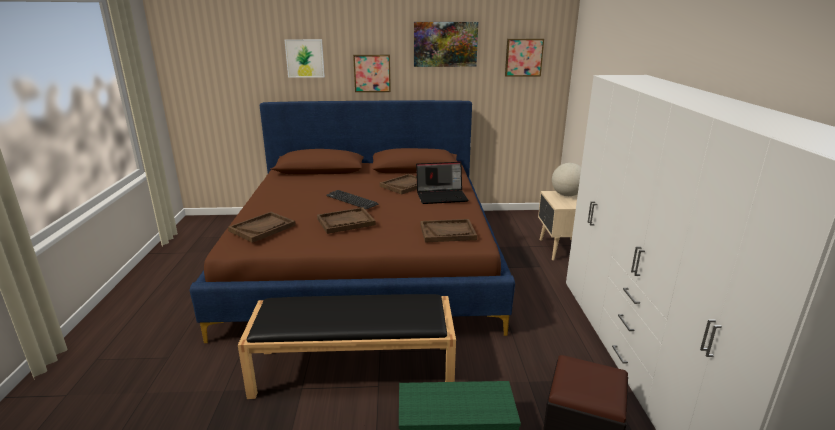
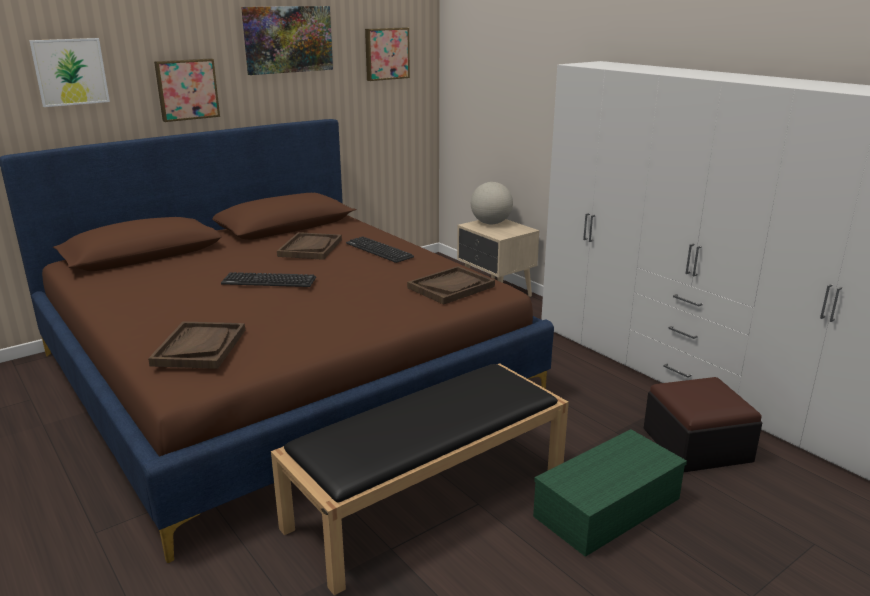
camera: 35 degrees left, 0 degrees up
brown tray [317,207,376,234] -> none
laptop [416,162,468,204] -> keyboard [346,236,414,263]

